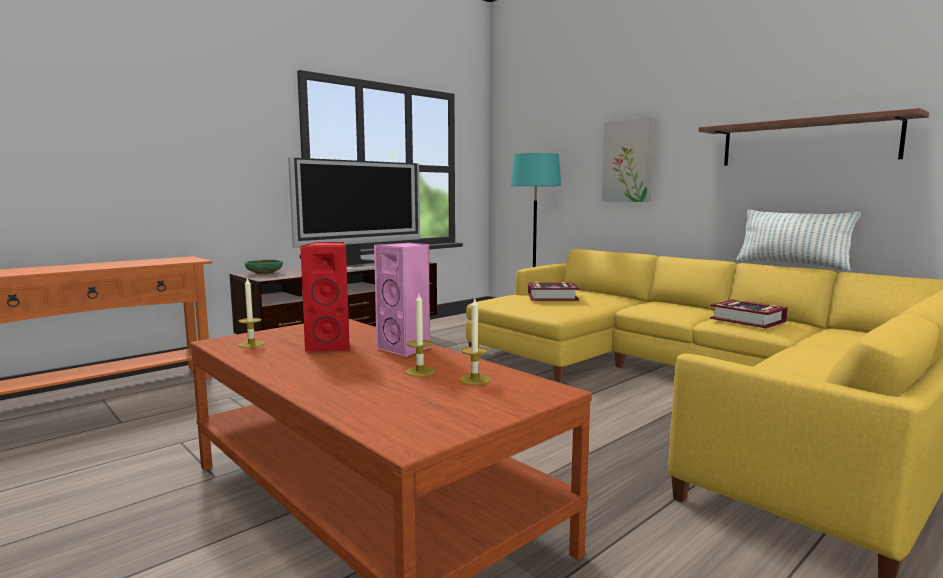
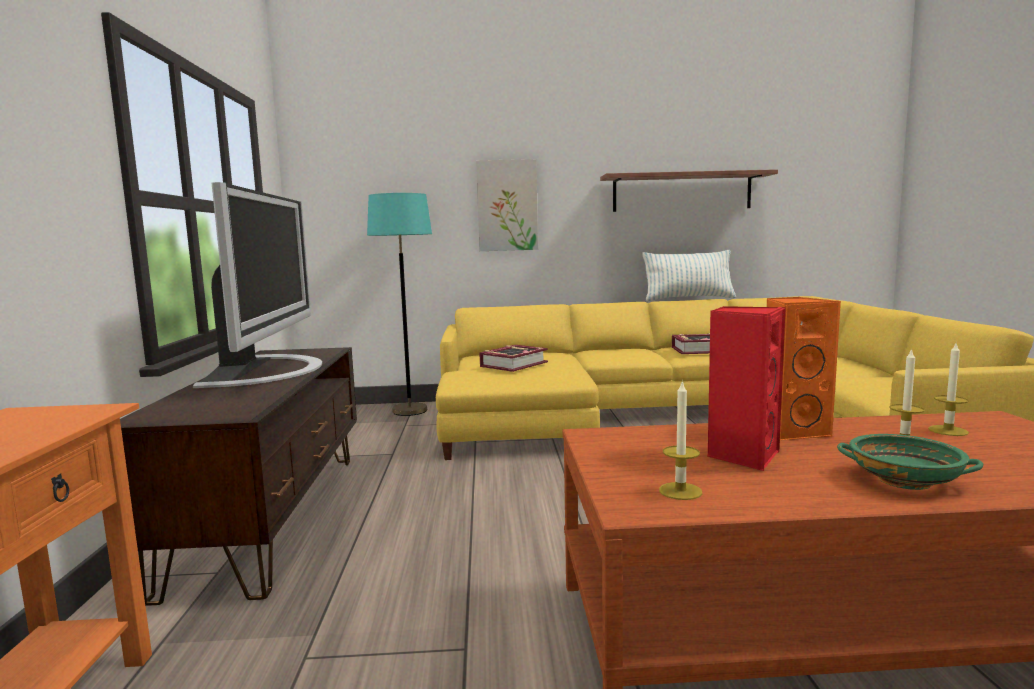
camera: 50 degrees left, 0 degrees up
green bowl [244,260,283,275] -> green bowl moved to [837,434,983,490]
pink speaker [374,243,430,357] -> orange speaker [767,297,841,441]

